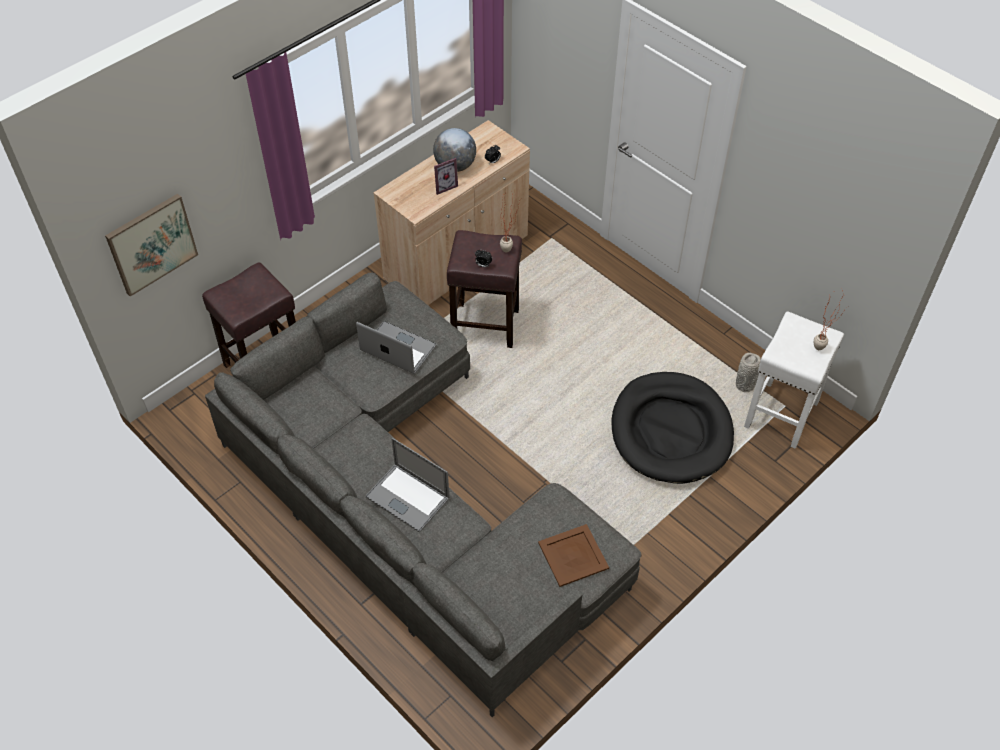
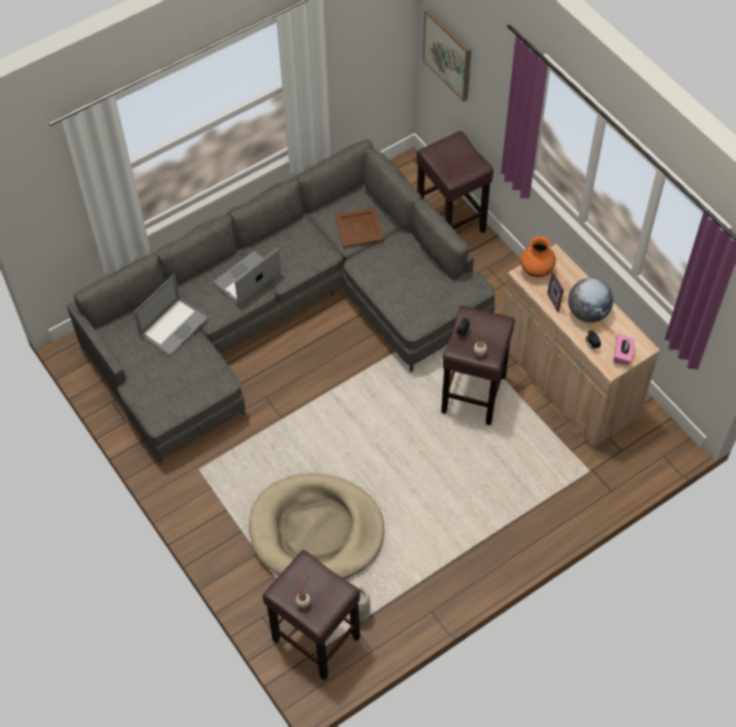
camera: 100 degrees right, 5 degrees up
laptop [356,321,437,374] -> laptop moved to [134,274,209,356]
brown tray [538,524,609,587] -> brown tray moved to [335,207,384,248]
black dog bed [612,372,734,484] -> beige dog bed [249,473,384,579]
white stool [744,311,844,449] -> brown stool [263,550,360,681]
none -> orange vase [520,236,556,277]
none -> pink tissue box [614,334,635,365]

